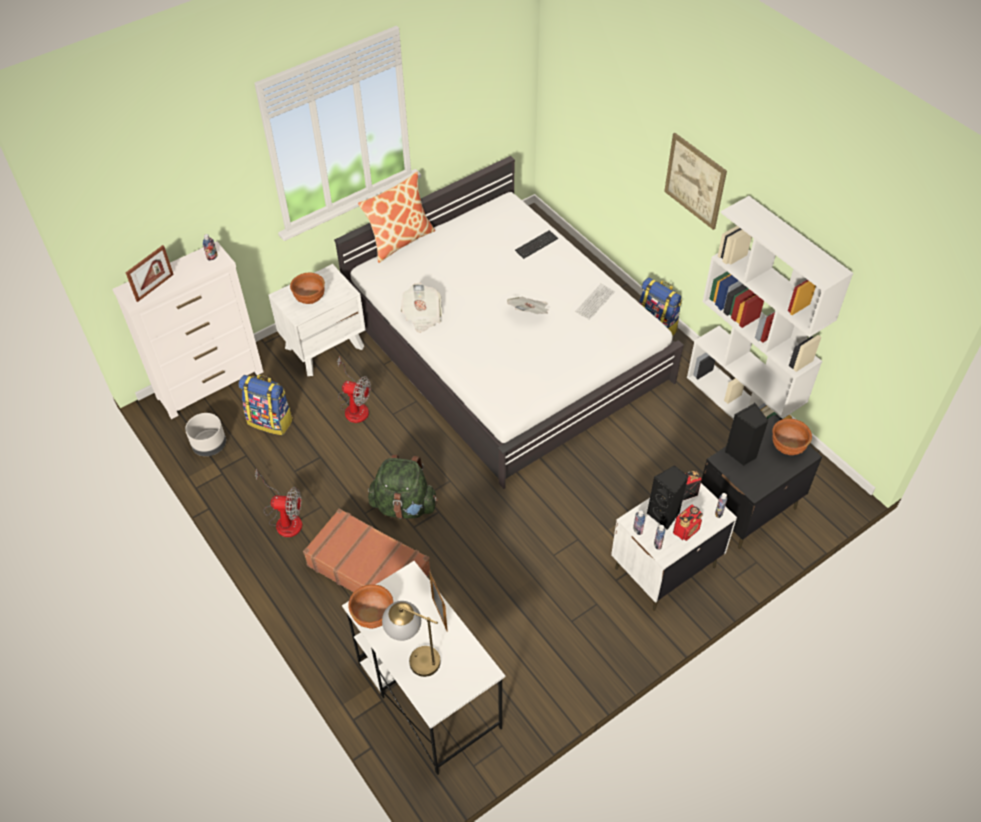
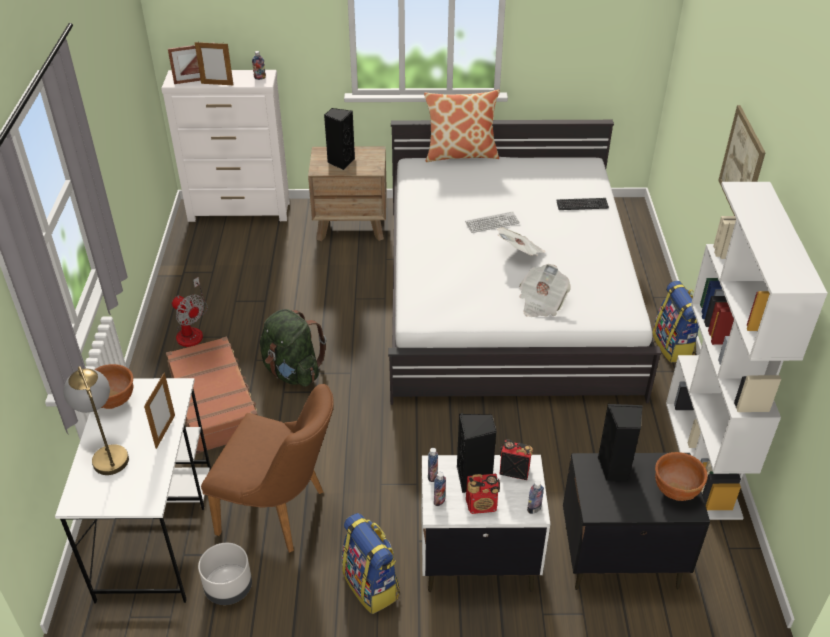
camera: 35 degrees right, 10 degrees down
grey planter [185,413,226,456] -> grey planter moved to [198,543,252,605]
backpack [238,375,293,435] -> backpack moved to [342,513,400,614]
white nightstand [268,264,366,376] -> brown nightstand [308,146,387,241]
brown bowl [290,273,325,304] -> black speaker [324,108,355,170]
fan [337,357,371,423] -> none
newspaper [401,283,442,333] -> newspaper moved to [519,264,571,317]
keyboard [575,283,615,320] -> keyboard moved to [465,211,520,233]
none -> picture frame [195,41,233,85]
none -> brown chair [201,384,334,553]

